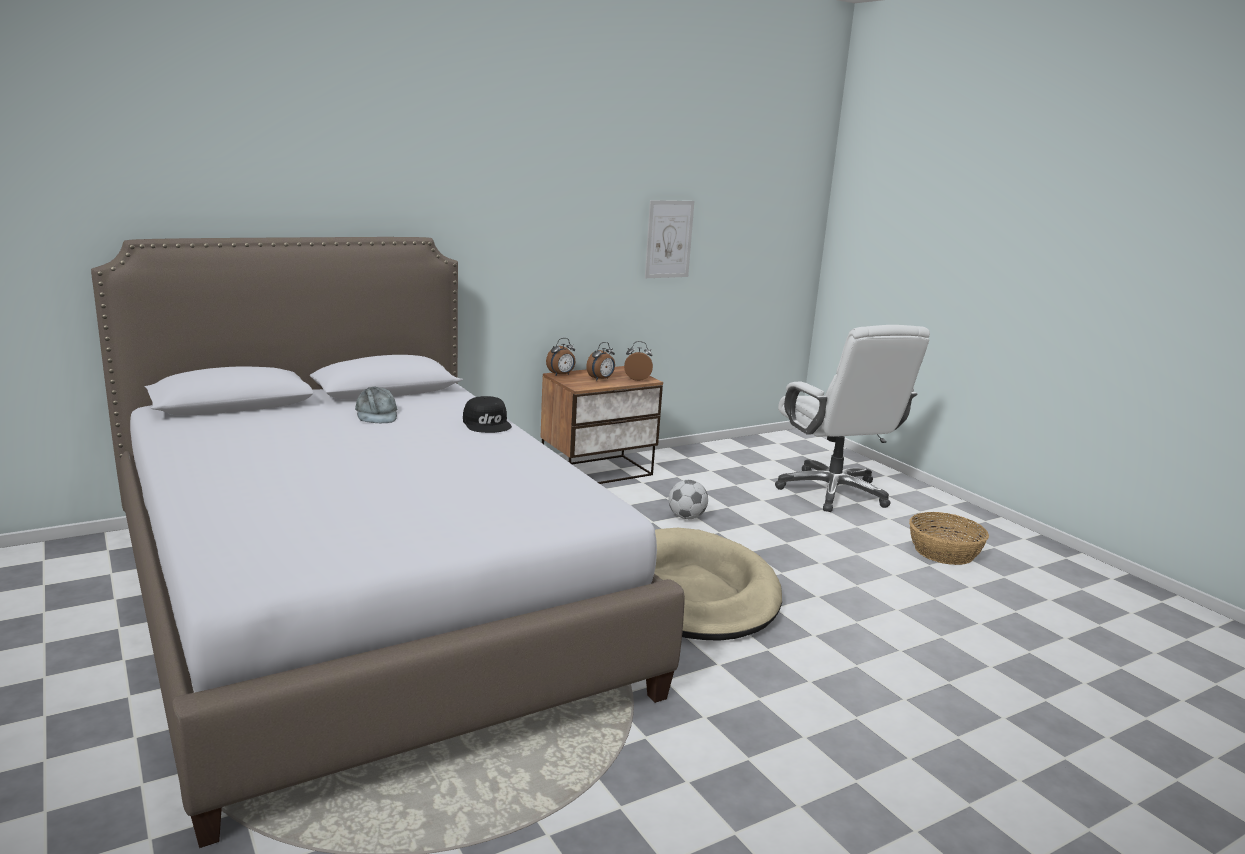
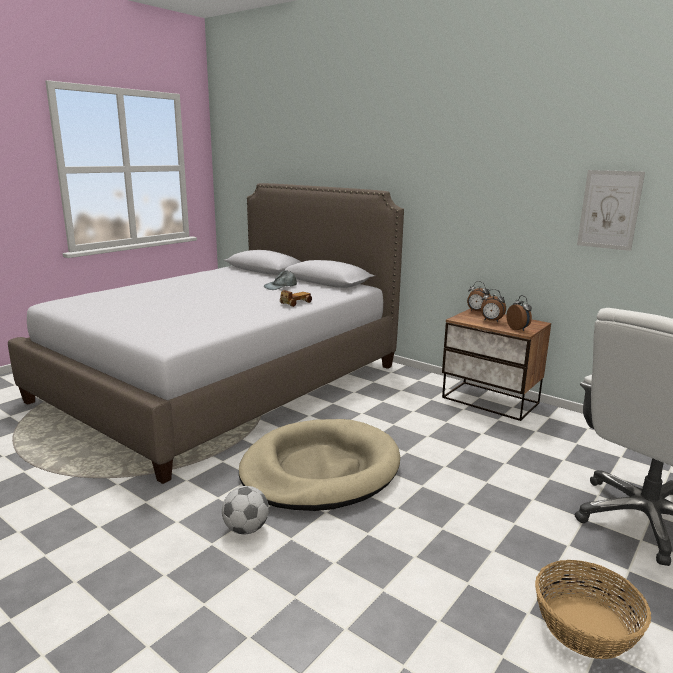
camera: 70 degrees right, 0 degrees up
black cap [463,396,512,433] -> toy car [280,290,312,307]
football [668,480,708,519] -> football moved to [222,486,269,534]

